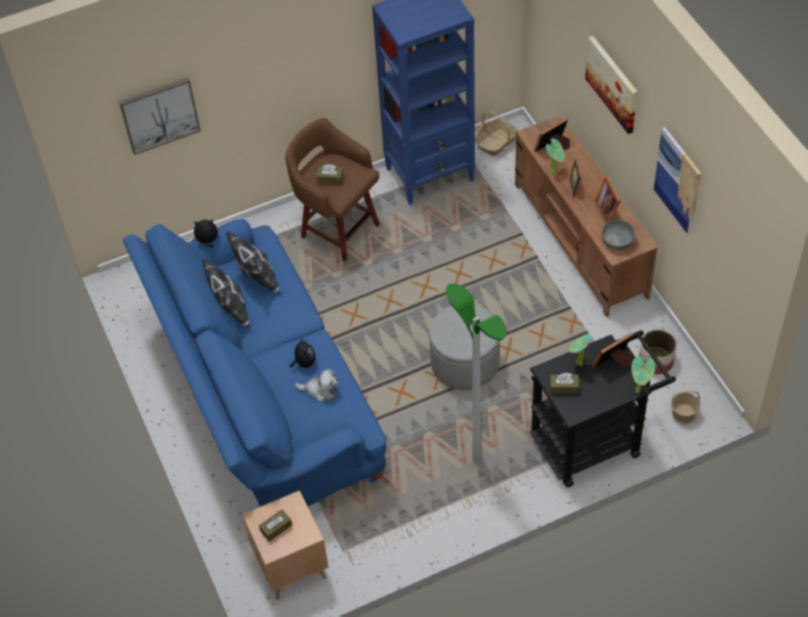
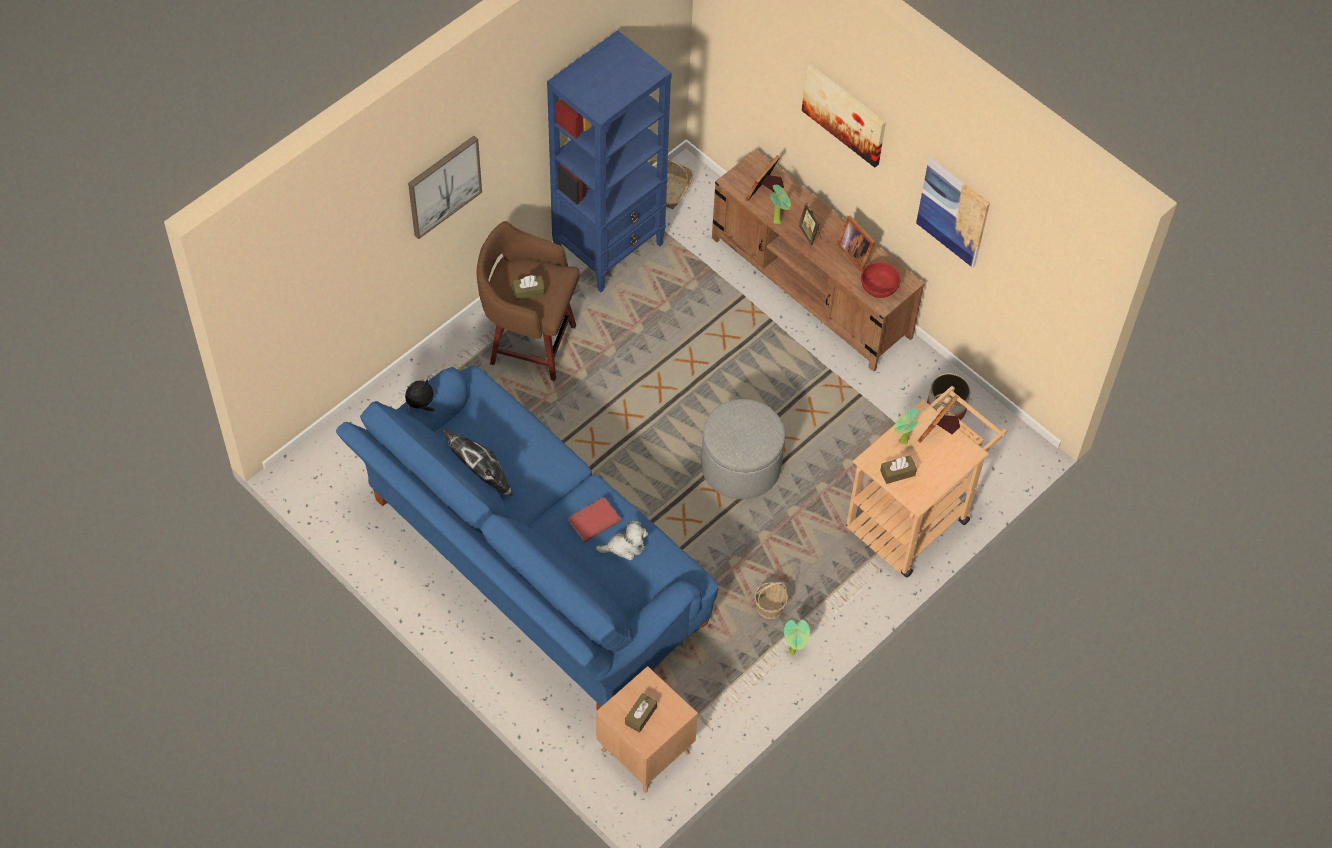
camera: 25 degrees left, 5 degrees up
picture [119,78,201,155] -> picture moved to [408,136,482,239]
pillow [226,231,281,294] -> none
plush toy [290,337,316,368] -> red book [568,497,622,542]
floor lamp [446,283,507,464] -> none
black cart [530,330,676,488] -> beige cart [846,386,1007,577]
grey bowl [602,220,636,250] -> red bowl [861,262,900,298]
potted plant [631,356,655,393] -> potted plant moved to [784,620,810,655]
basket [671,390,700,424] -> basket moved to [754,582,788,619]

